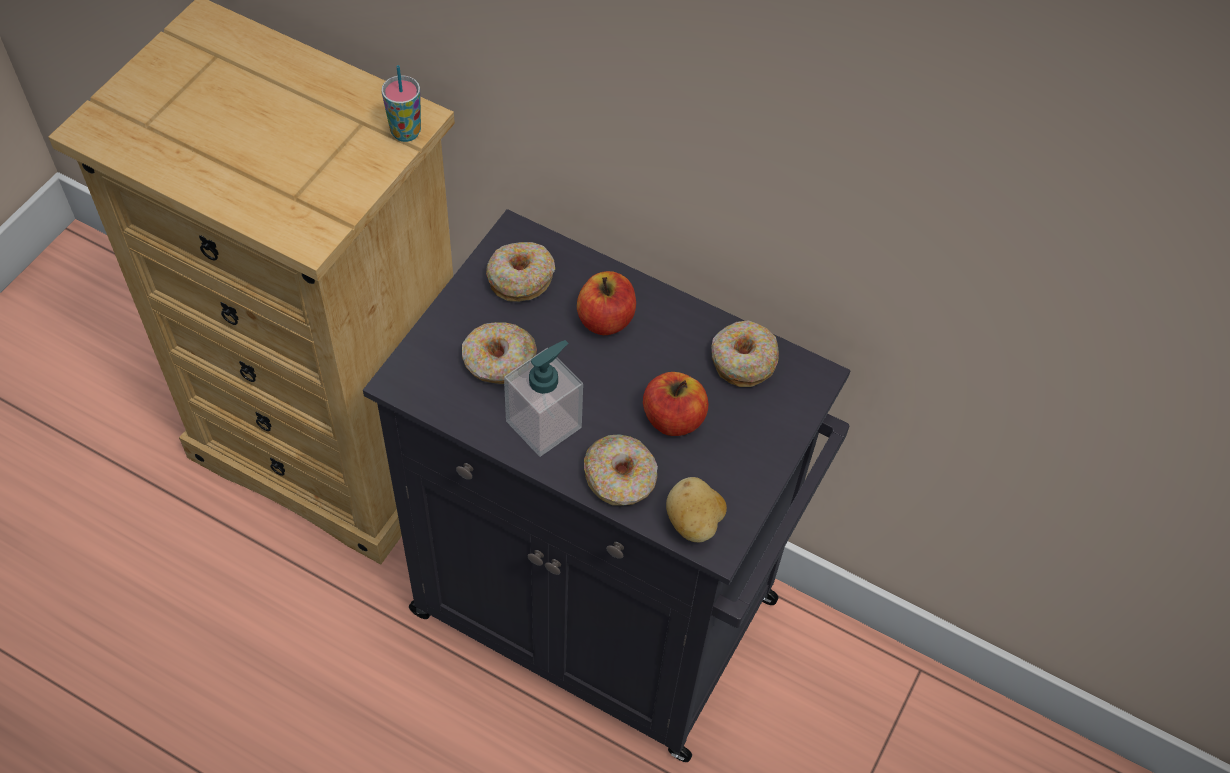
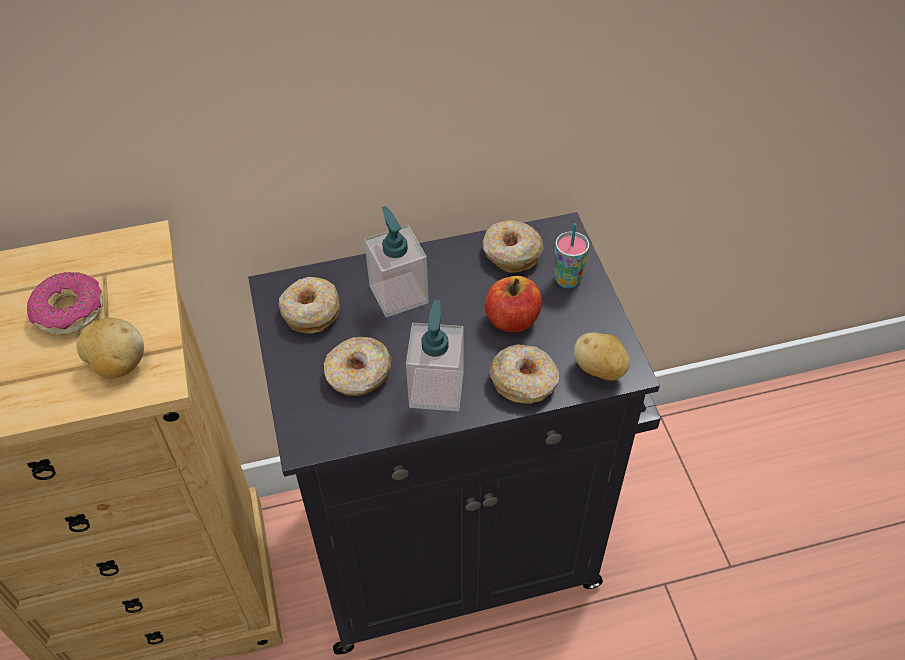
camera: 40 degrees left, 5 degrees down
cup [382,65,421,142] -> cup moved to [555,223,589,288]
apple [577,271,636,335] -> soap dispenser [364,206,429,317]
none -> donut [27,272,103,336]
none -> potato [76,318,144,378]

